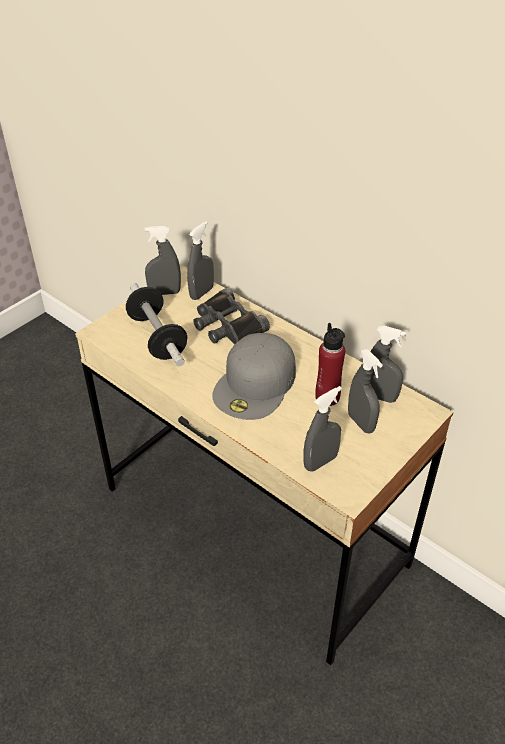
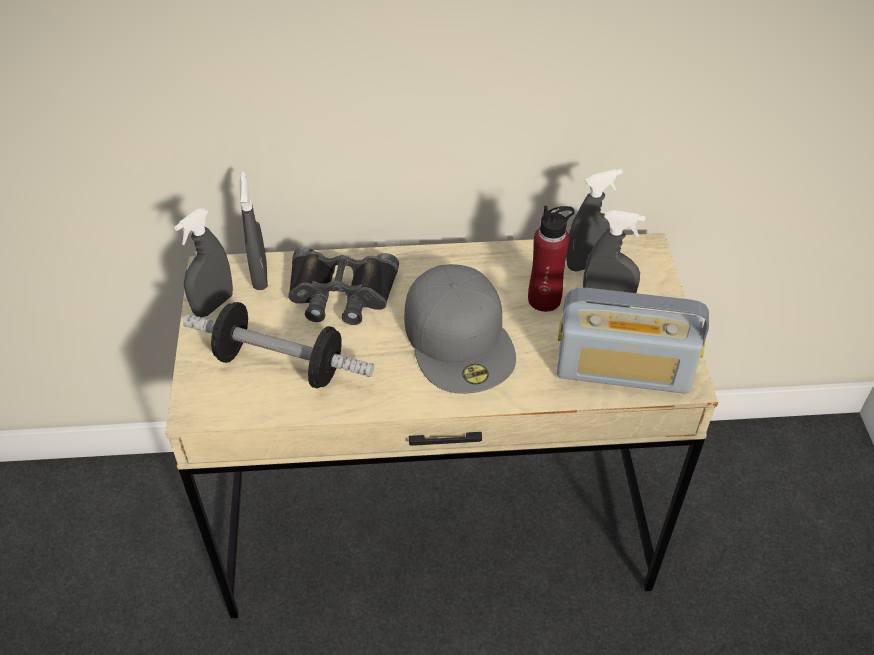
camera: 45 degrees left, 5 degrees up
grey spray bottle [304,386,342,472] -> radio [557,288,709,394]

